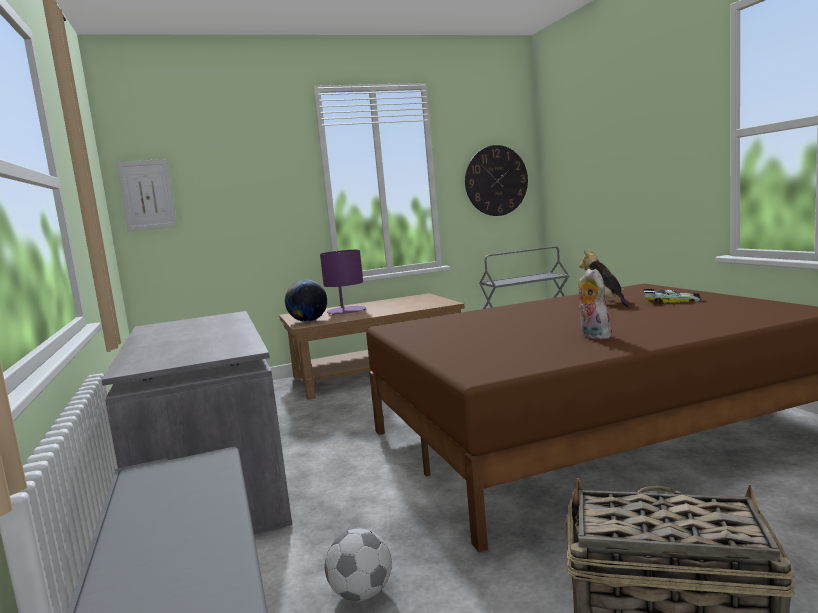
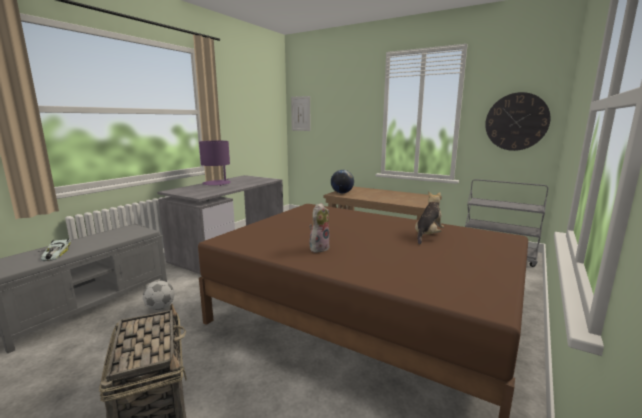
camera: 50 degrees right, 5 degrees up
purple table lamp [320,250,366,315] -> purple table lamp moved to [199,141,231,186]
toy car [644,289,700,303] -> toy car moved to [38,239,71,261]

